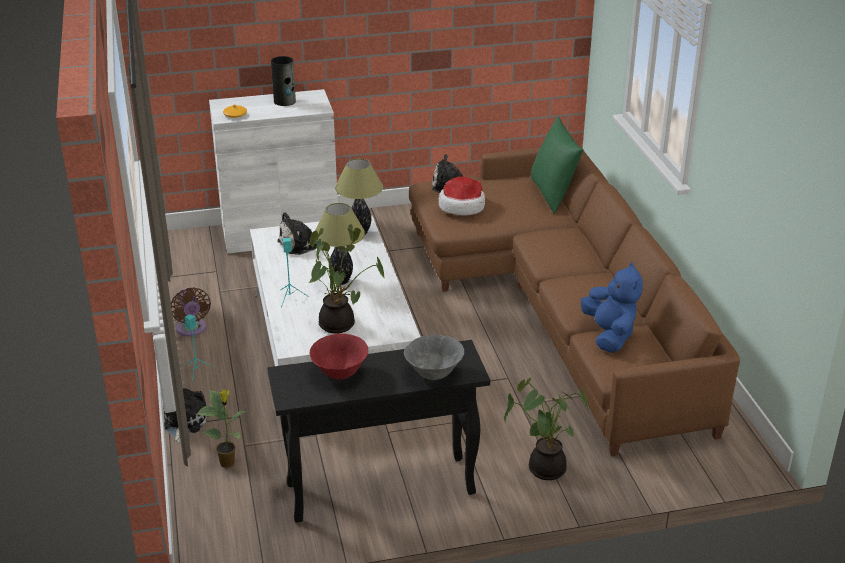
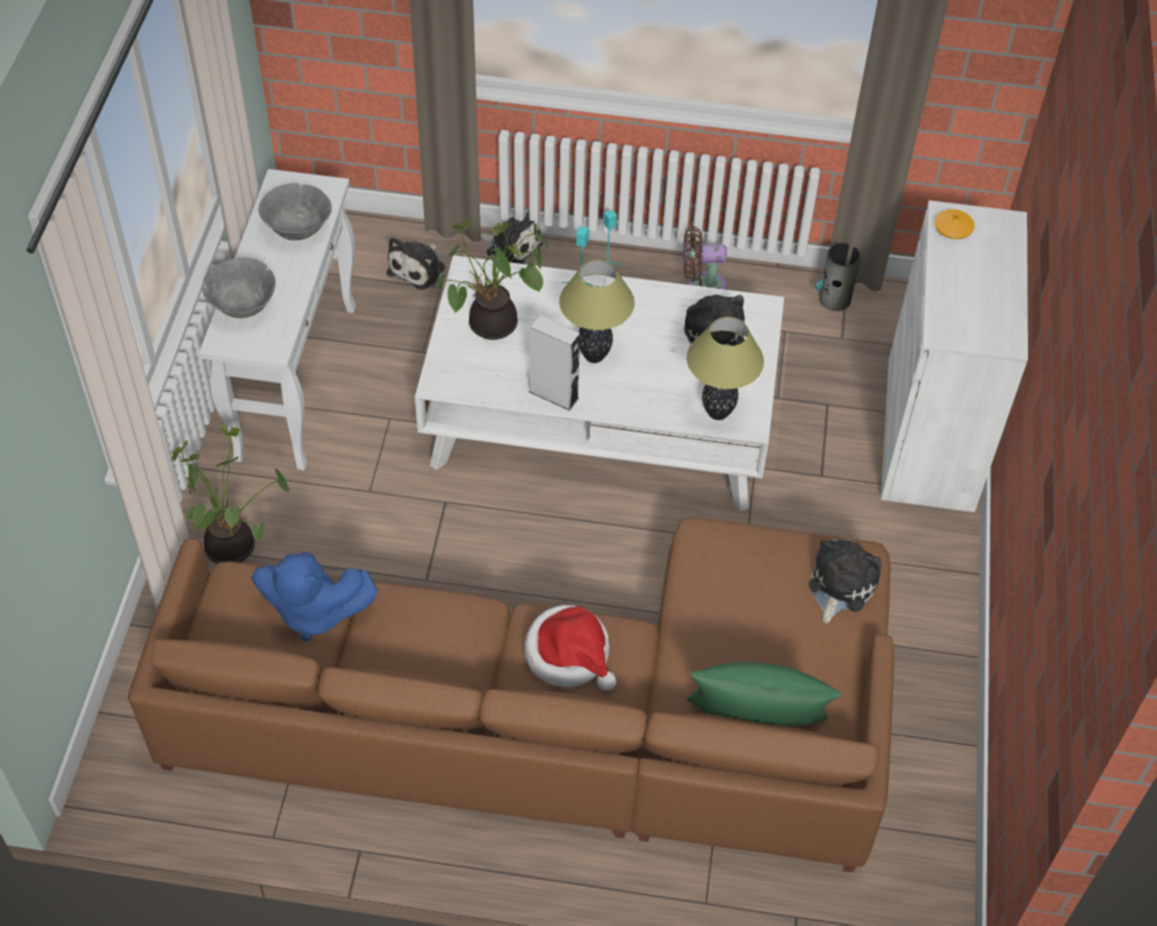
camera: 110 degrees right, 20 degrees up
potted plant [197,389,245,468] -> plush toy [387,237,445,290]
black console table [267,340,490,523] -> white console table [199,169,356,471]
vase [271,56,296,106] -> vase moved to [815,243,861,311]
red bowl [310,333,368,379] -> grey bowl [258,183,332,240]
hat [439,177,485,215] -> hat moved to [524,605,617,691]
none -> grey speaker [529,315,580,411]

